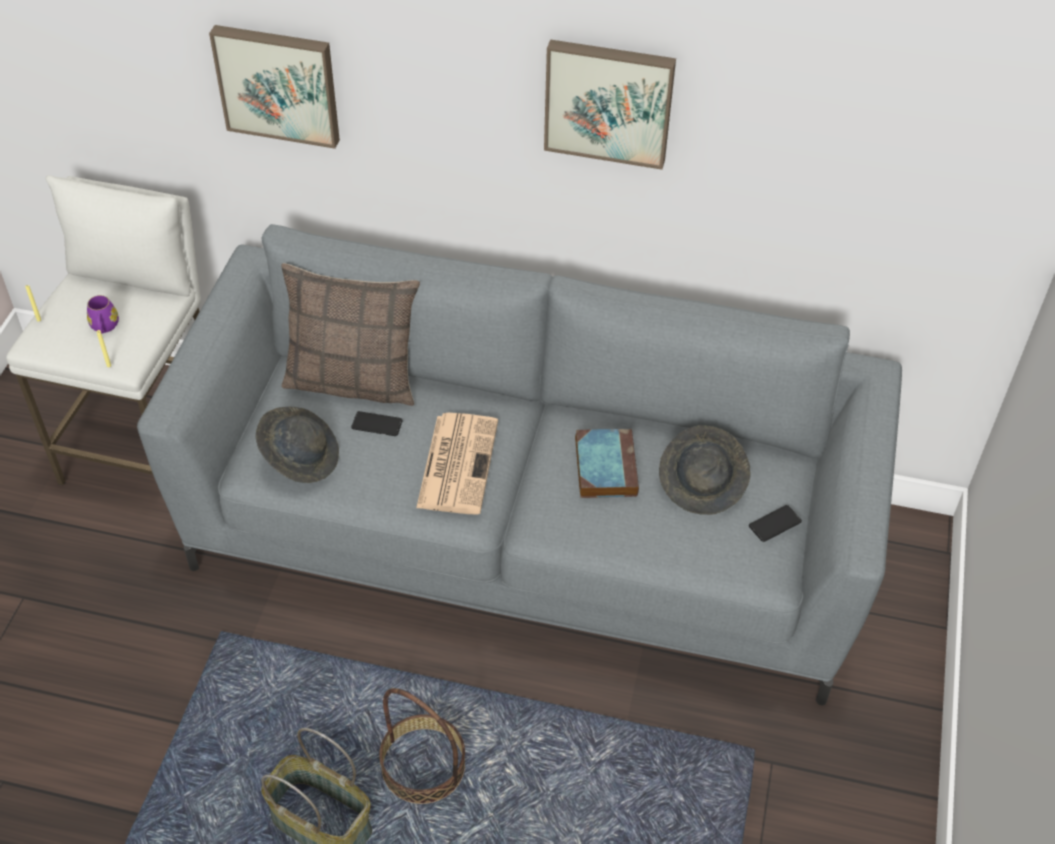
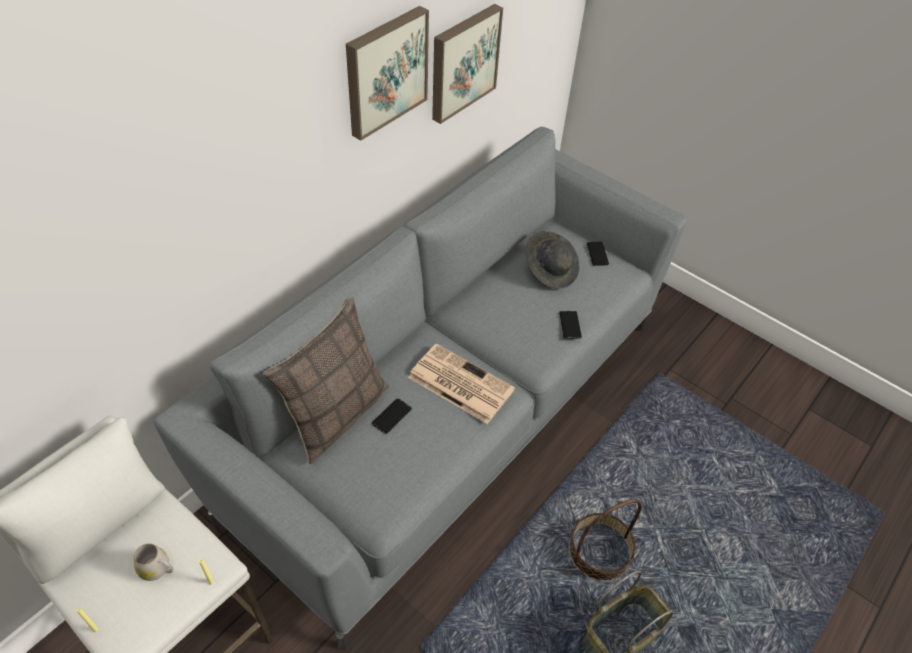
camera: 65 degrees left, 0 degrees up
purple mug [87,295,119,334] -> white mug [134,543,173,581]
picture [209,25,340,149] -> picture moved to [432,4,503,124]
grey hat [256,406,339,483] -> none
book [575,429,639,498] -> none
none -> phone [559,311,582,339]

